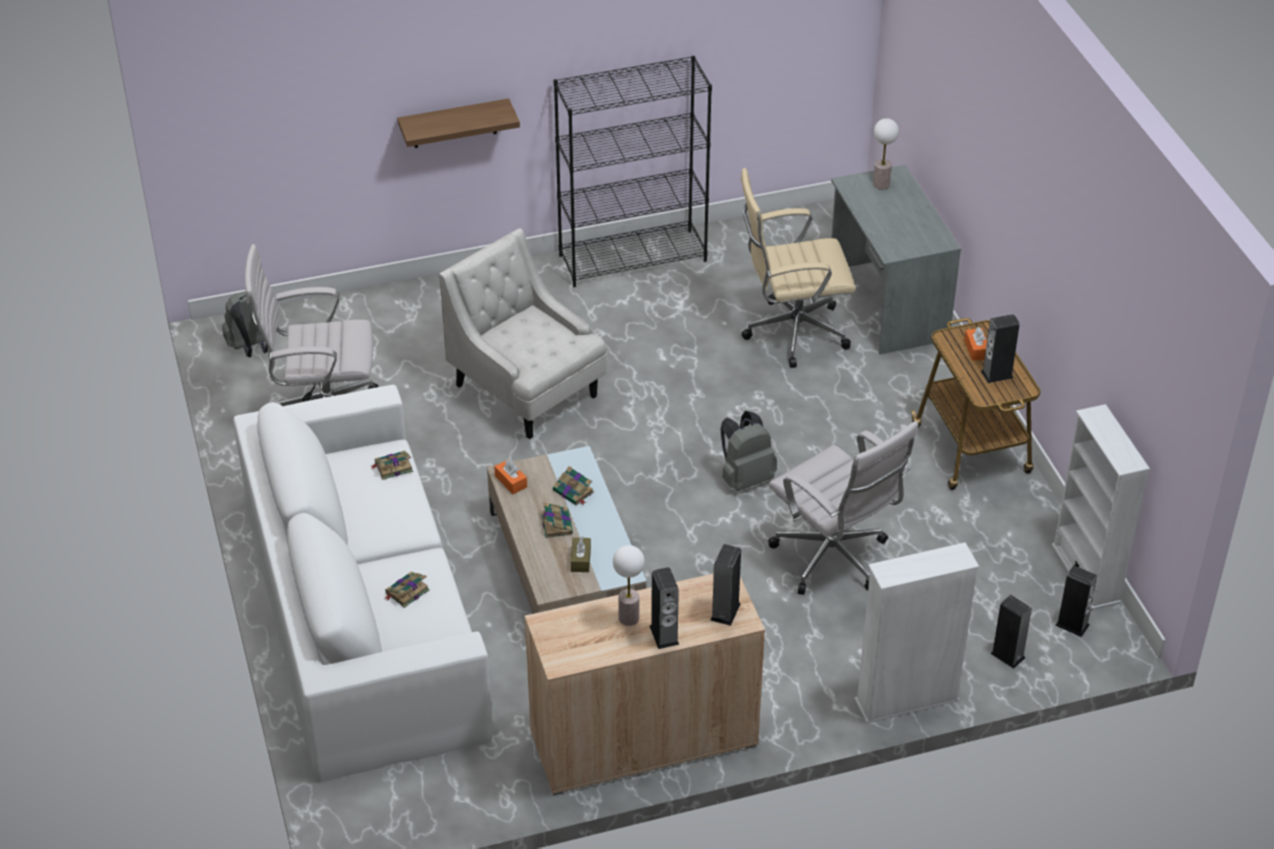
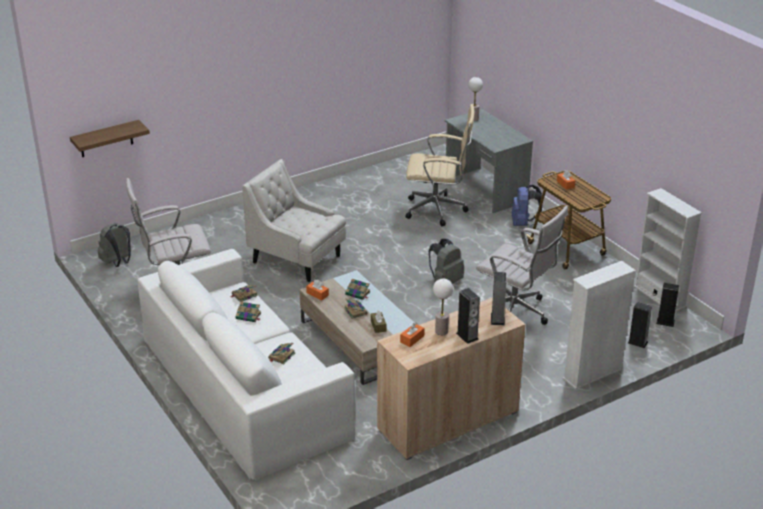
camera: 15 degrees left, 10 degrees down
shelf [398,99,520,148] -> shelf moved to [70,120,150,157]
black bookcase [554,56,712,287] -> none
beige office chair [740,168,856,368] -> beige office chair turned 150 degrees counterclockwise [406,104,474,226]
speaker [981,314,1020,383] -> none
none -> book [236,302,261,322]
none -> orange tissue box [400,322,425,347]
none -> blue backpack [512,185,542,226]

